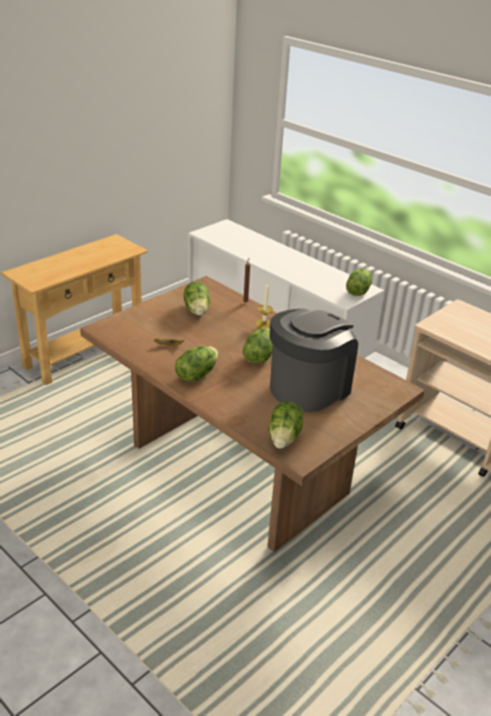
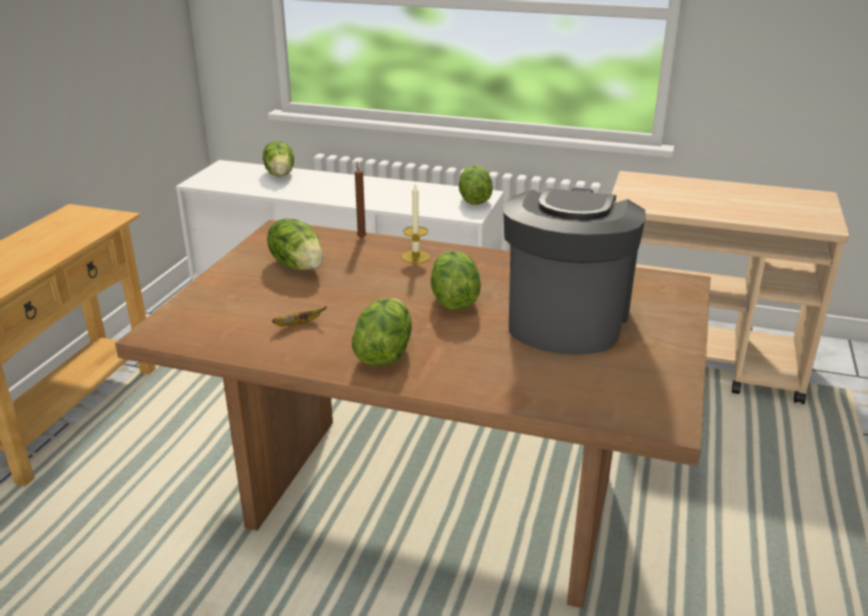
camera: 25 degrees left, 5 degrees down
lettuce [269,401,303,448] -> lettuce moved to [263,141,294,176]

